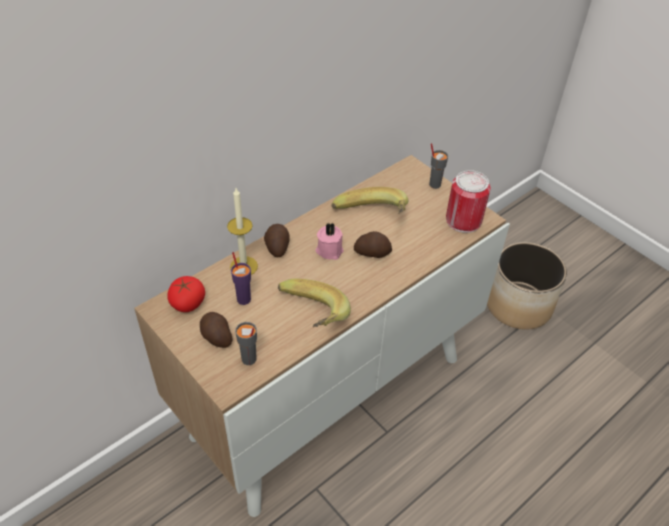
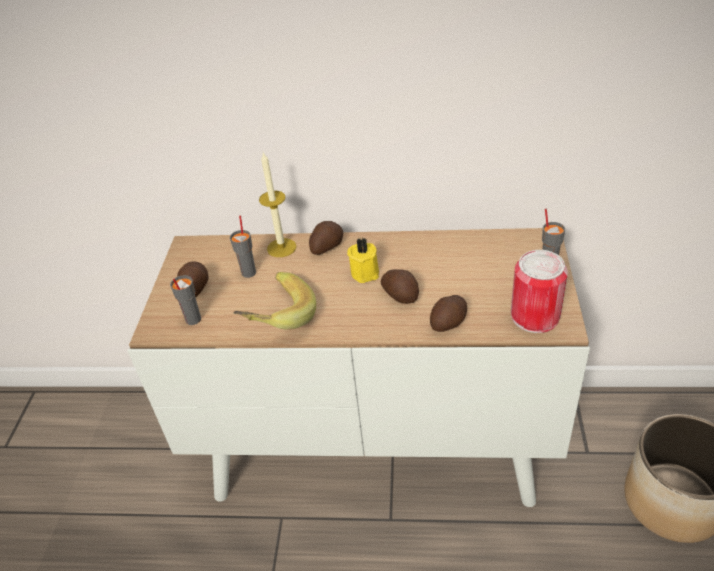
camera: 50 degrees right, 5 degrees down
tomato [167,276,205,312] -> none
purple cup [231,252,251,305] -> grey cup [230,216,256,278]
pink candle [316,222,344,260] -> yellow candle [347,237,379,283]
banana [331,187,408,214] -> none
none -> potato [430,295,467,332]

